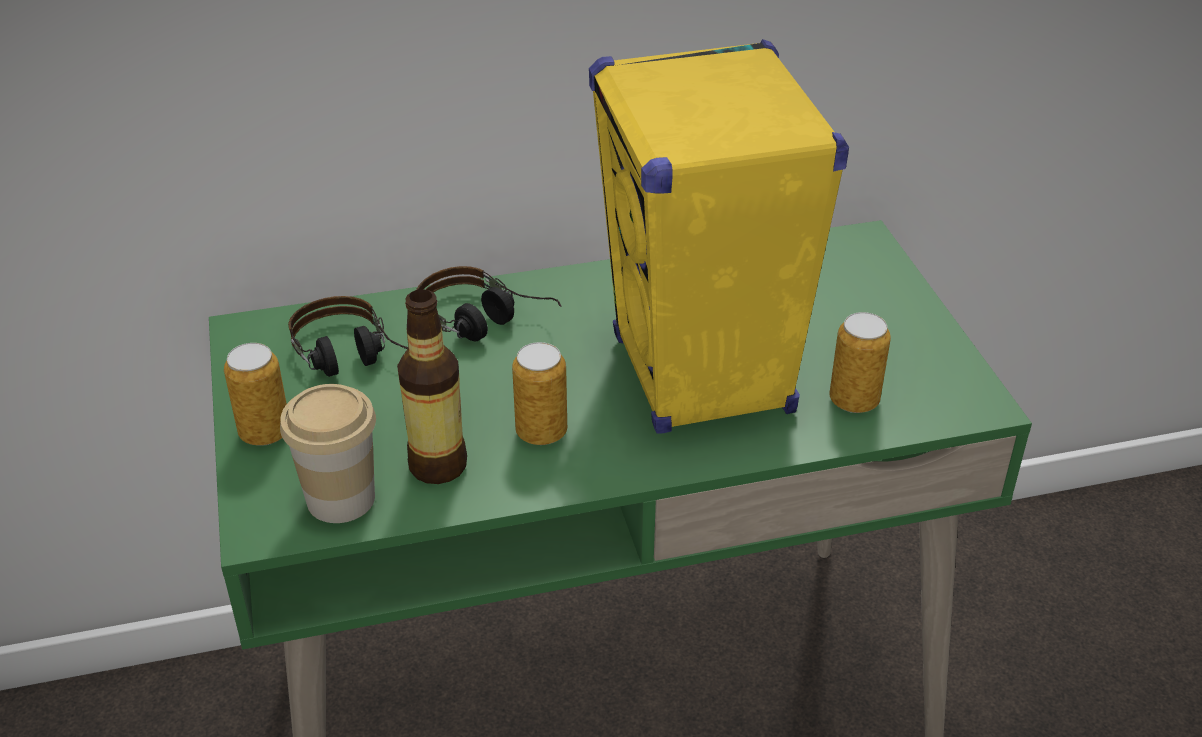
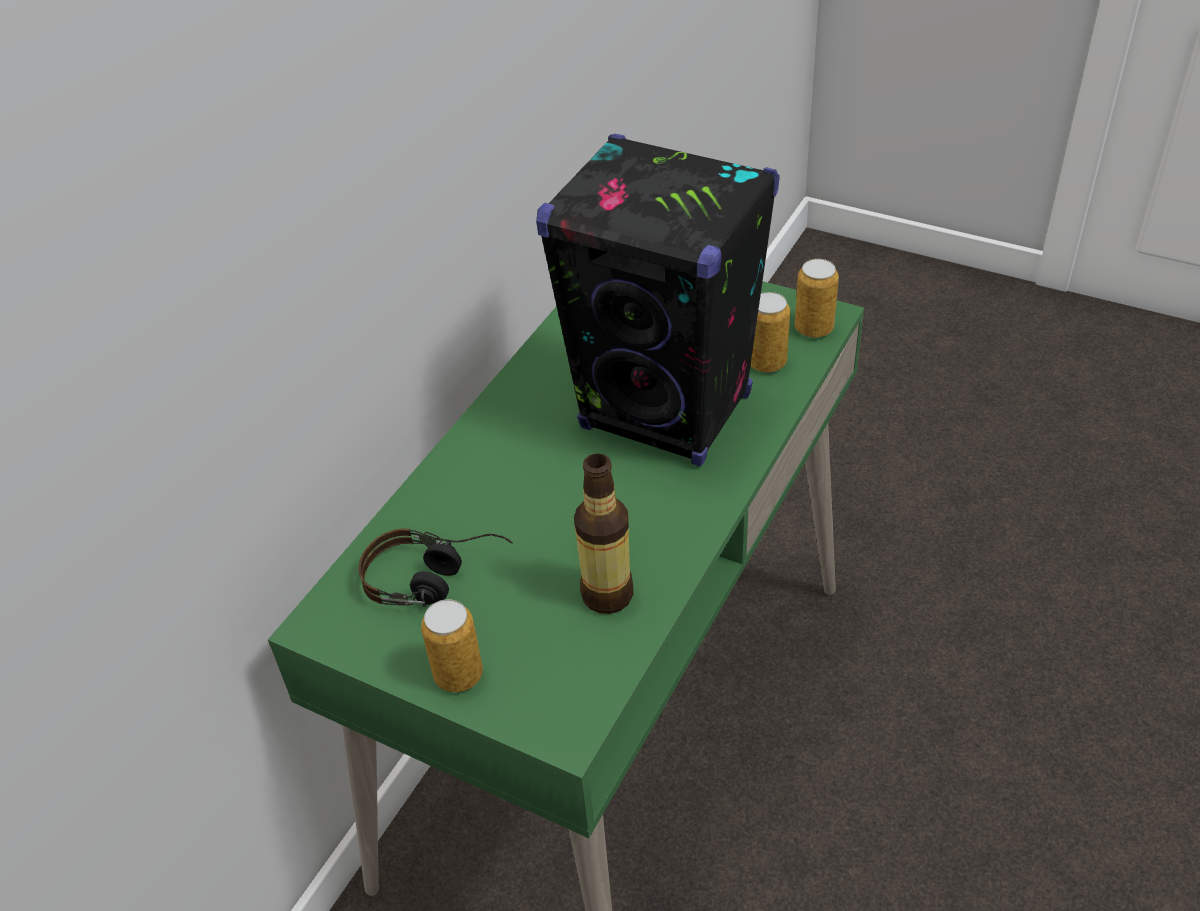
camera: 45 degrees left, 5 degrees up
cup [280,384,376,523] -> none
headphones [416,266,562,341] -> none
can [512,342,567,445] -> can moved to [795,259,839,338]
yellow speaker [589,39,849,434] -> black speaker [536,134,780,467]

